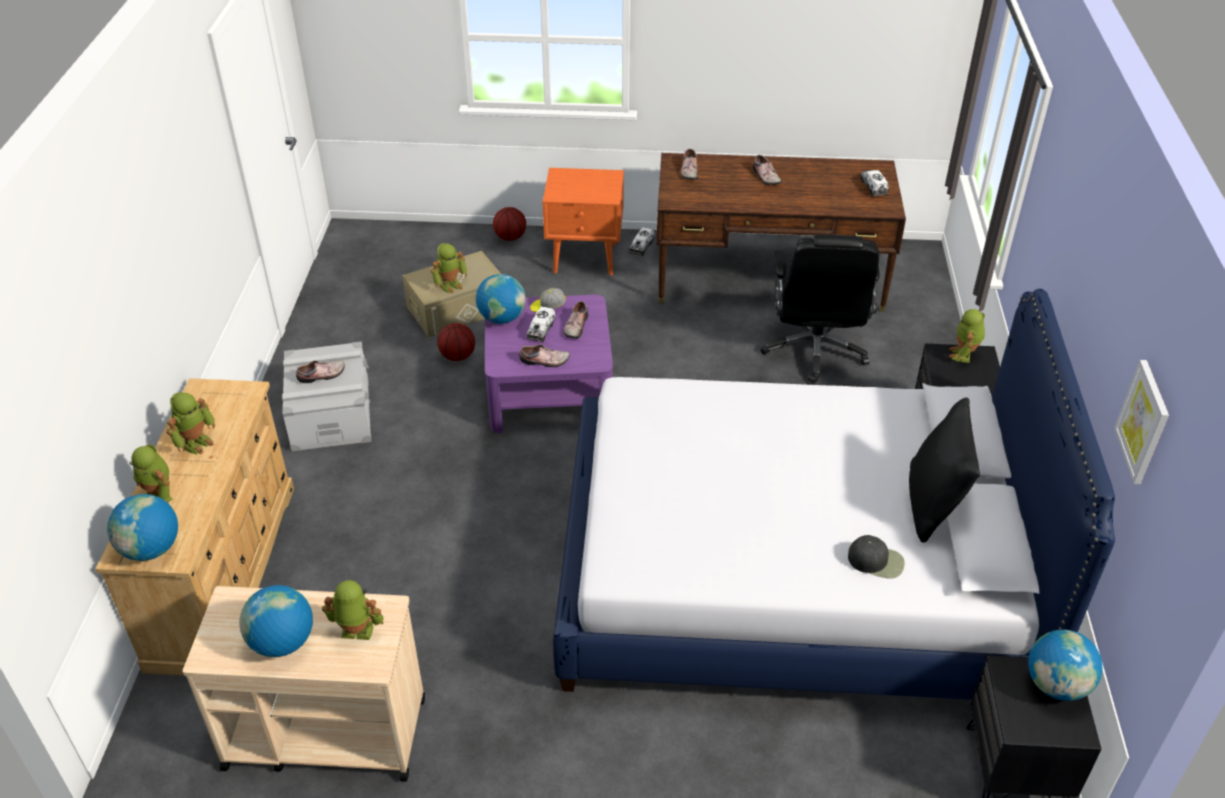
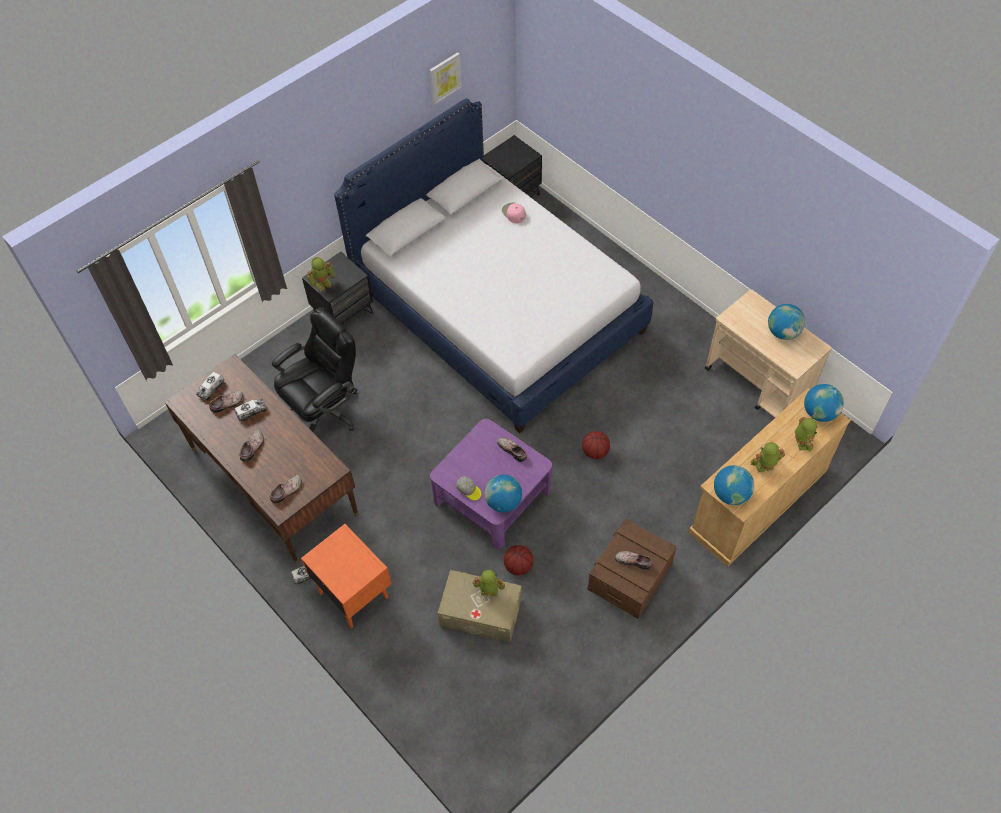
camera: 135 degrees left, 15 degrees up
grey storage box [282,341,371,451] -> brown storage box [587,518,677,619]
toy robot [322,580,384,640] -> none
basketball [493,207,526,241] -> basketball moved to [582,431,610,459]
toy truck [526,306,556,342] -> toy truck moved to [235,399,267,421]
shoe [563,301,588,339] -> shoe moved to [209,390,243,413]
black cap [848,535,905,579] -> pink cap [502,203,526,223]
black pillow [909,398,980,543] -> none
globe [1028,629,1102,701] -> globe moved to [714,465,754,505]

